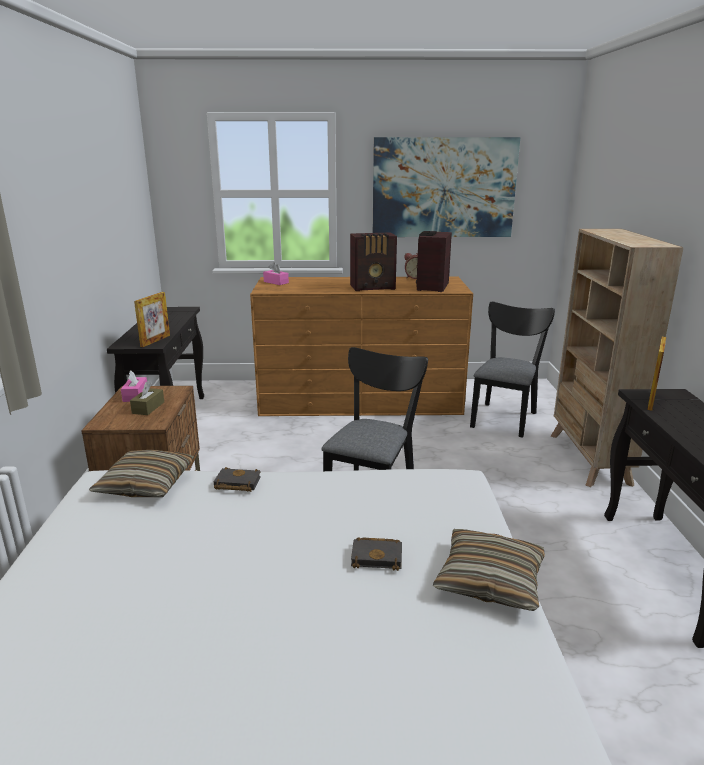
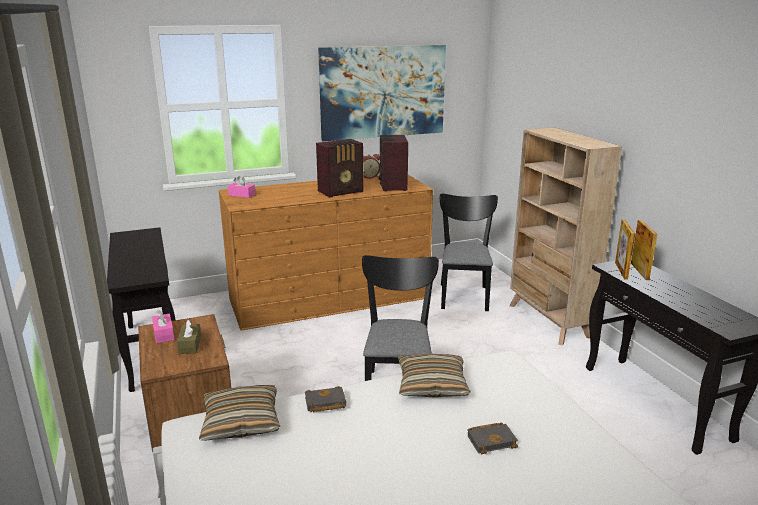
camera: 20 degrees left, 0 degrees up
picture frame [134,292,170,347] -> picture frame moved to [631,220,657,280]
pillow [433,529,545,611] -> pillow moved to [398,353,471,398]

